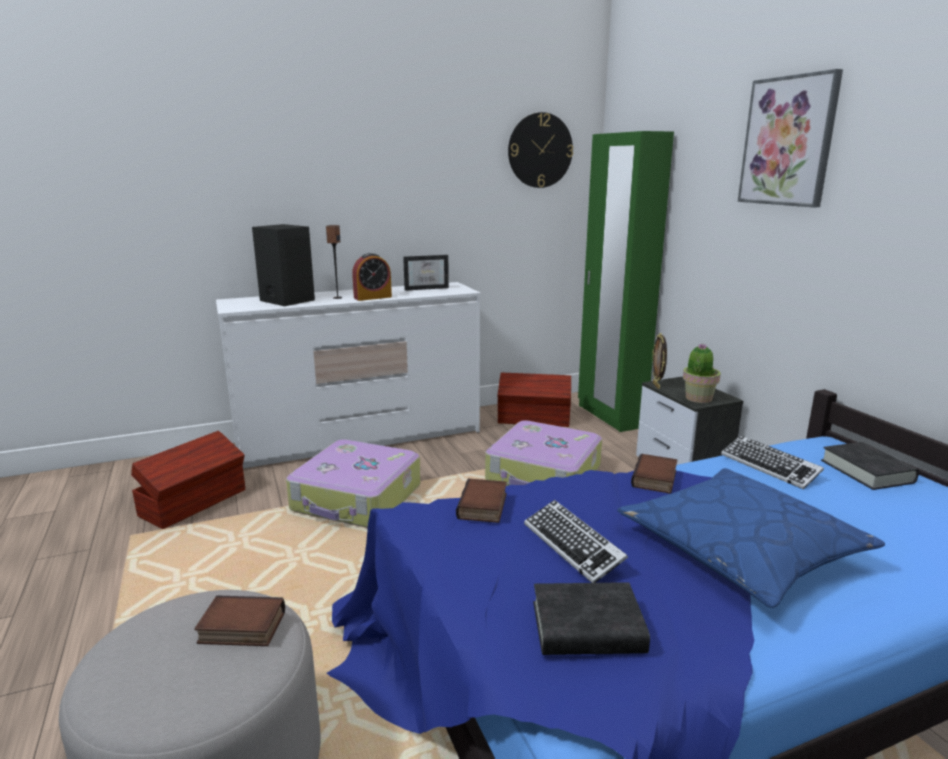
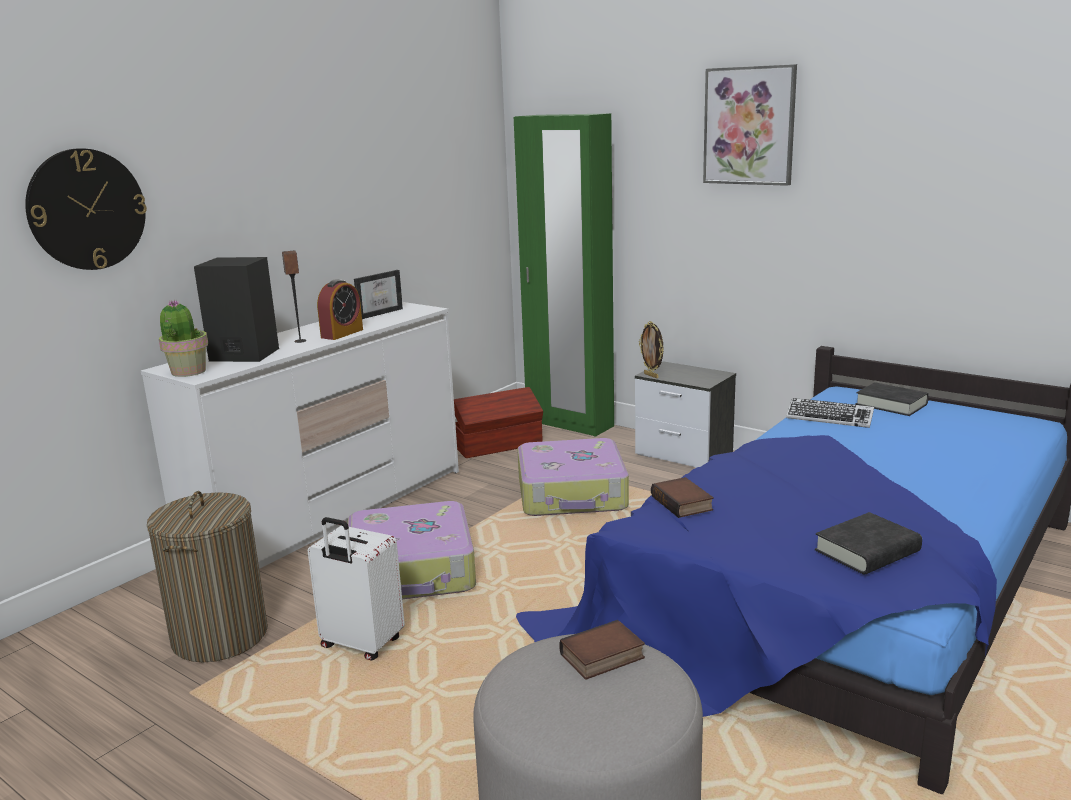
camera: 30 degrees left, 0 degrees up
brown storage box [131,431,245,529] -> laundry basket [147,491,268,662]
wall clock [508,112,573,188] -> wall clock moved to [25,148,147,270]
keyboard [524,500,628,583] -> none
blue pillow [617,468,885,608] -> none
book [631,454,677,494] -> none
potted plant [683,343,721,403] -> potted plant moved to [159,299,208,377]
none -> white suitcase [308,517,405,661]

